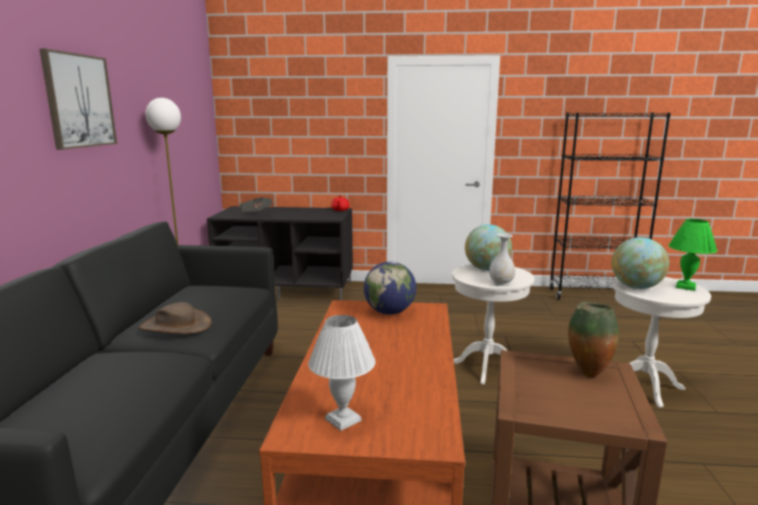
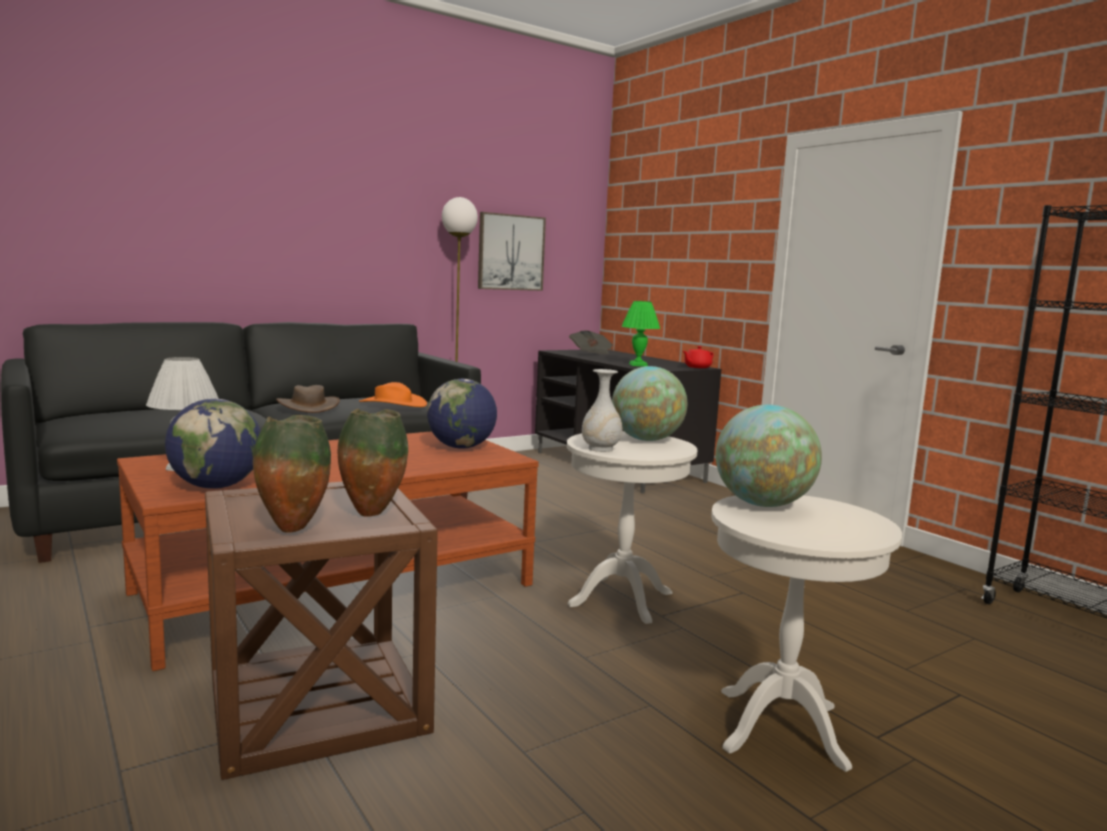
camera: 50 degrees right, 5 degrees down
picture [40,49,117,150] -> picture moved to [478,212,546,291]
green table lamp [669,219,717,291] -> green table lamp moved to [621,301,660,366]
none -> globe [165,399,261,489]
none -> vase [253,415,331,533]
none -> orange hat [359,382,427,407]

